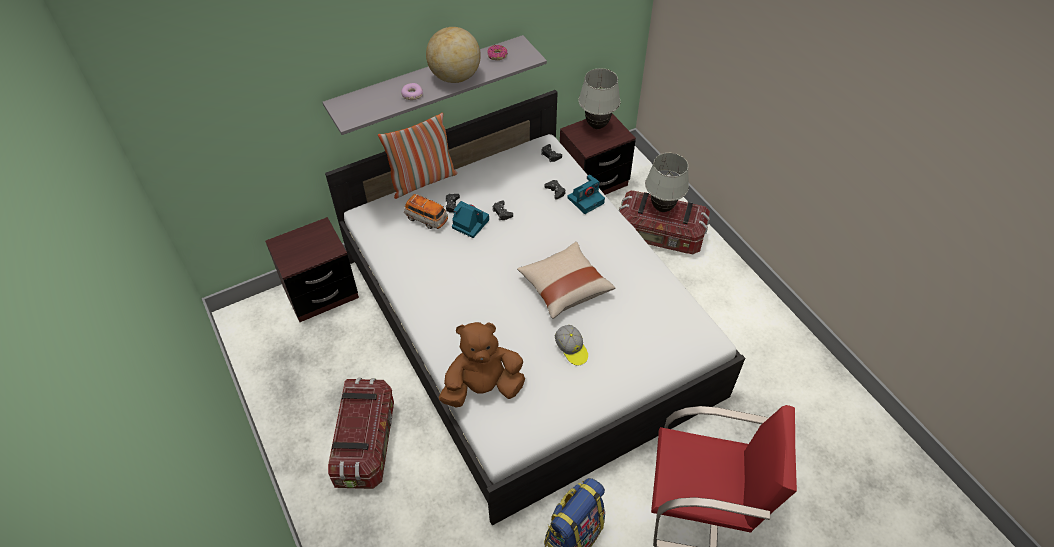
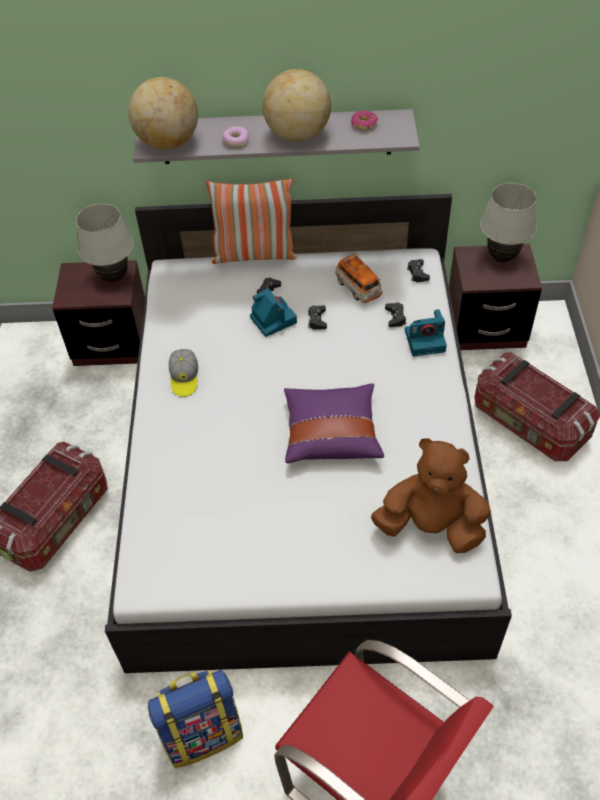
camera: 30 degrees right, 0 degrees up
toy car [404,194,448,229] -> toy car moved to [335,254,382,303]
brown plush toy [439,322,525,407] -> brown plush toy moved to [371,438,491,553]
beige pillow [517,242,615,319] -> purple pillow [284,383,384,463]
cap [555,325,588,366] -> cap moved to [169,349,198,397]
white table lamp [645,153,689,212] -> white table lamp moved to [76,204,134,283]
none -> globe [128,77,198,150]

